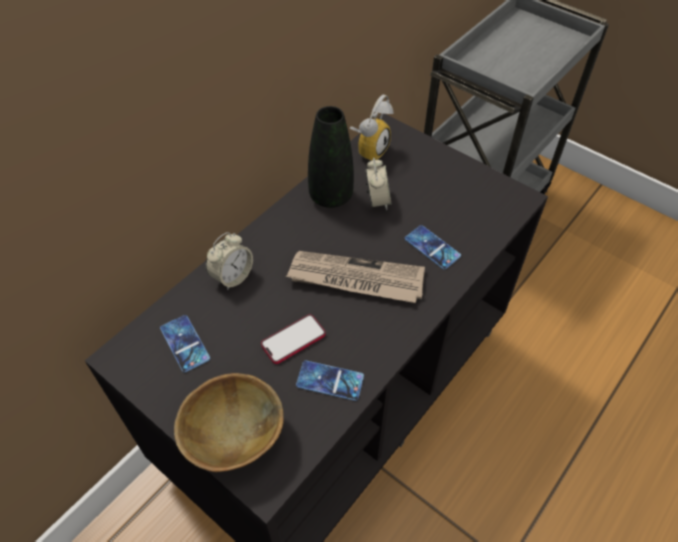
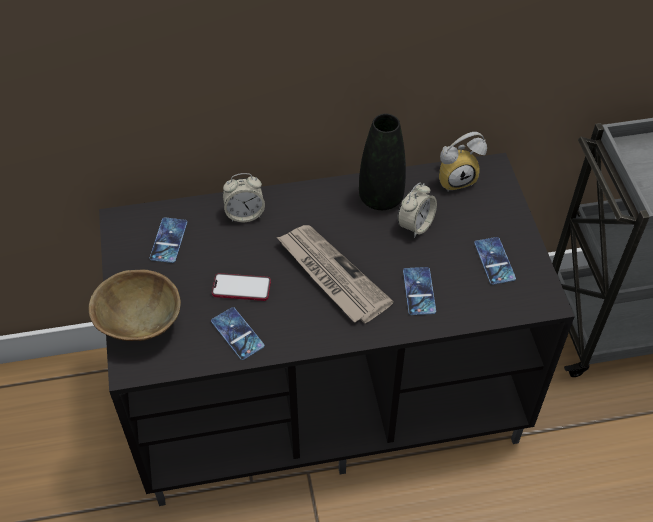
camera: 40 degrees right, 0 degrees up
none -> phone [474,237,516,285]

